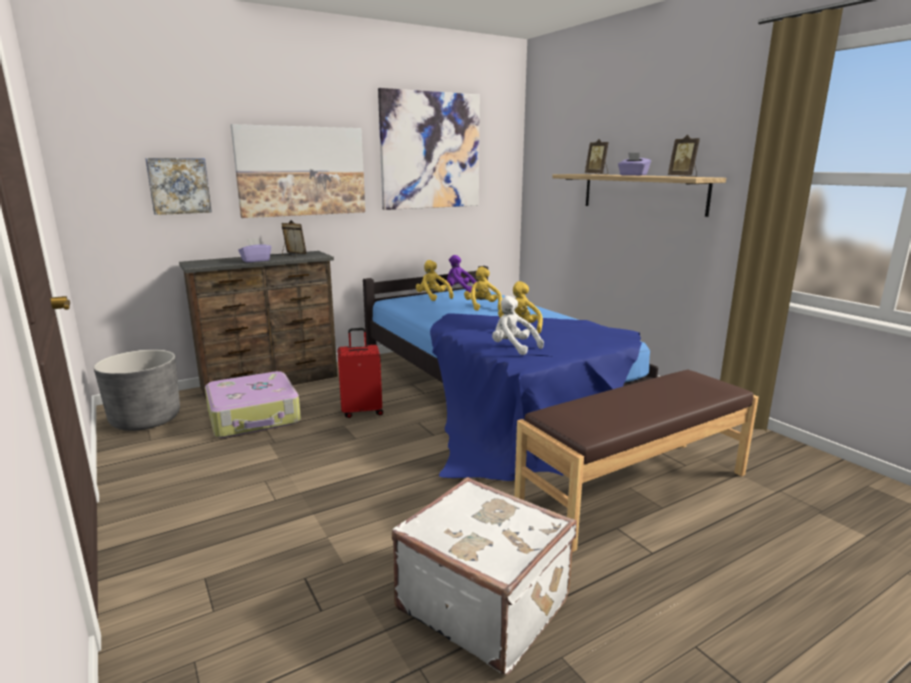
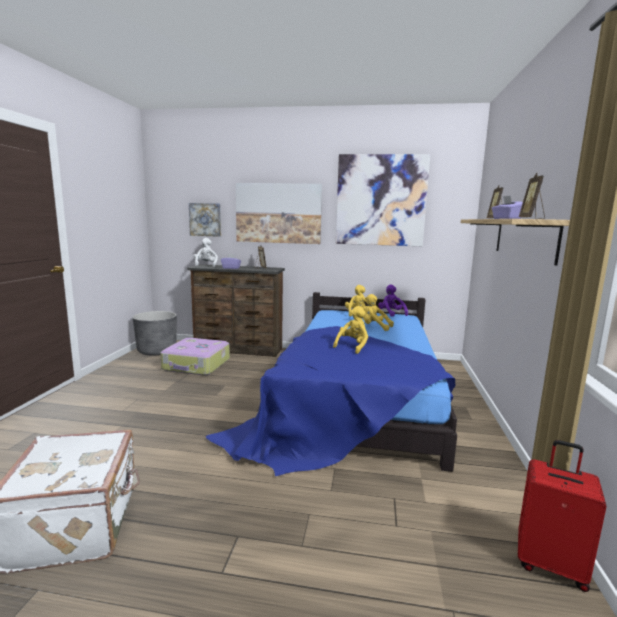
camera: 40 degrees right, 5 degrees down
red suitcase [337,328,383,418] -> red suitcase moved to [518,440,607,592]
yellow plush toy [464,267,502,311] -> yellow plush toy turned 90 degrees counterclockwise [363,294,394,331]
white plush toy [492,296,544,355] -> white plush toy moved to [193,238,218,267]
brown bench [514,369,759,552] -> none

